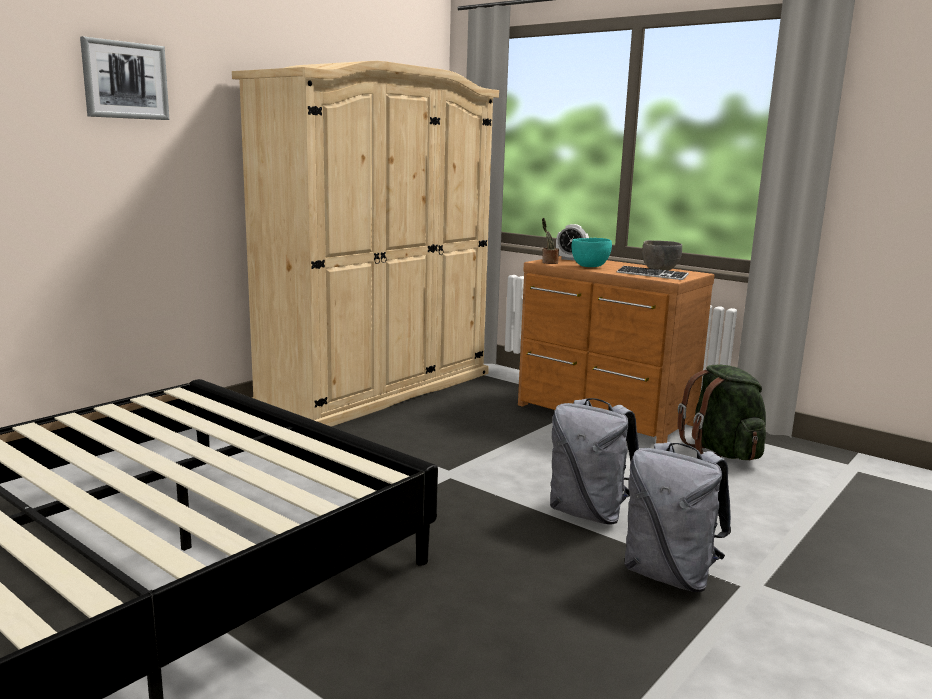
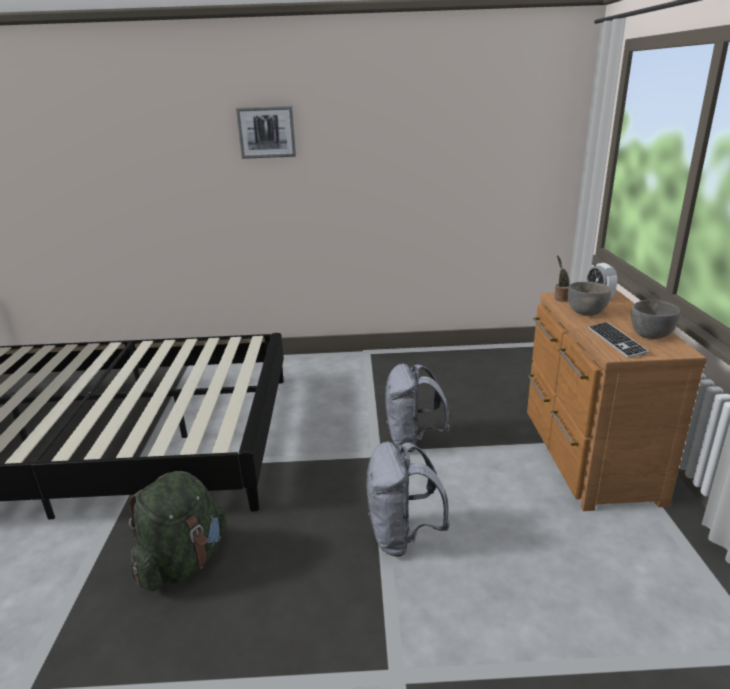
camera: 50 degrees right, 10 degrees up
beige wardrobe [232,61,499,427] -> none
turquoise bowl [572,238,612,267] -> grey bowl [568,282,611,316]
grey backpack [624,442,731,592] -> grey backpack moved to [385,364,450,452]
green backpack [677,364,766,461] -> green backpack moved to [129,471,228,591]

